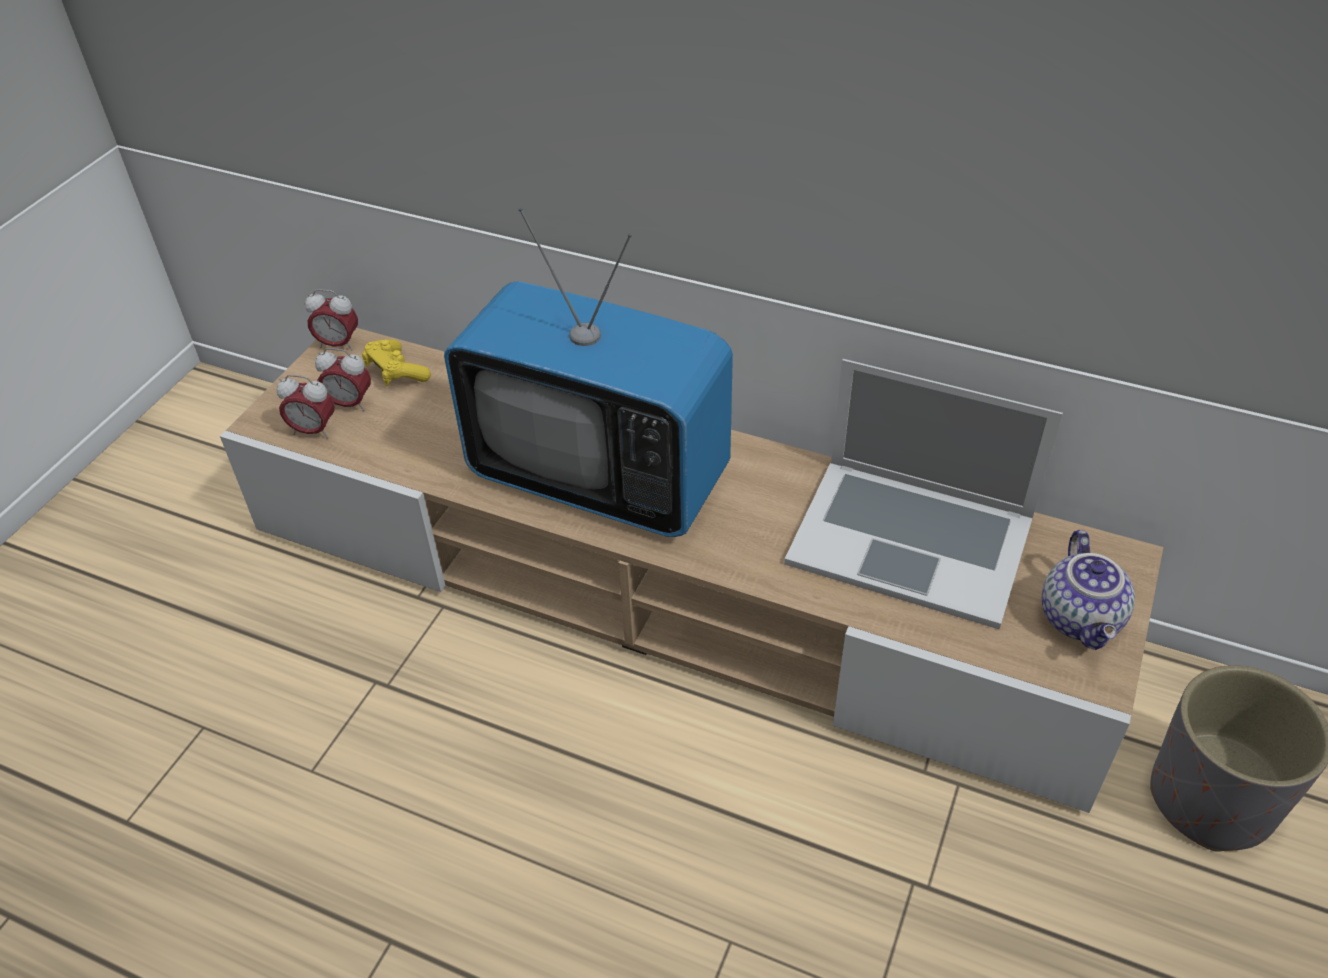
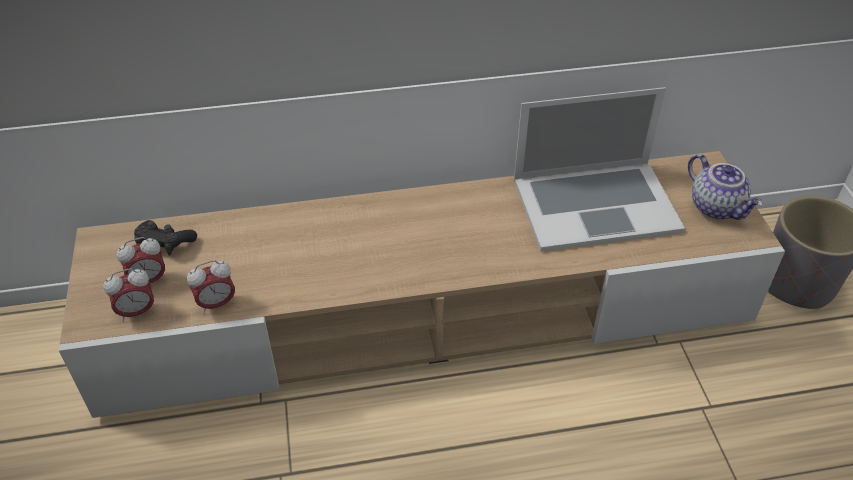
camera: 35 degrees left, 0 degrees up
alarm clock [305,289,358,351] -> alarm clock moved to [187,260,235,314]
yellow game controller [362,340,431,386] -> black game controller [134,220,197,256]
television [444,208,733,537] -> none

